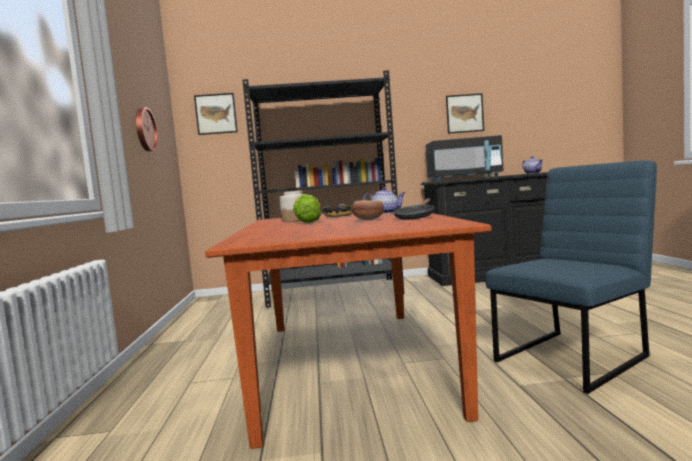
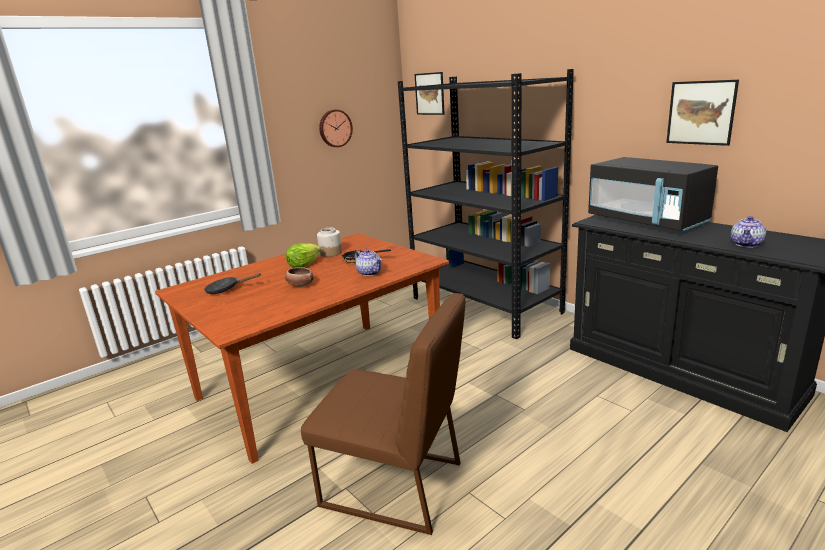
camera: 55 degrees right, 15 degrees up
black frying pan [393,198,434,220] -> black frying pan moved to [204,273,261,294]
blue chair [485,161,657,394] -> brown chair [301,293,465,535]

